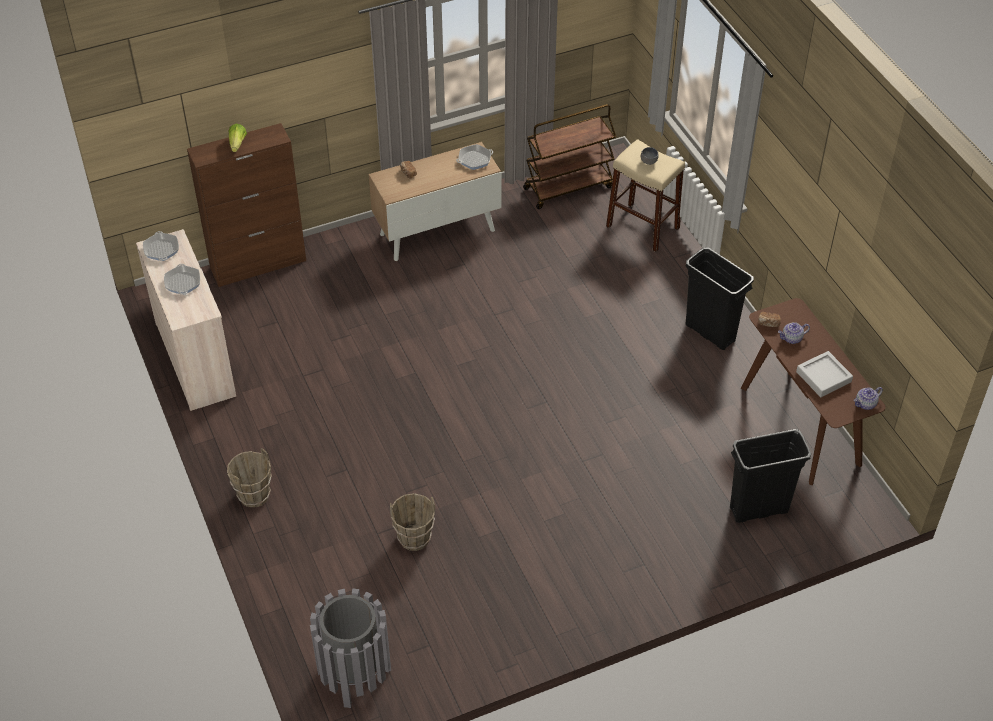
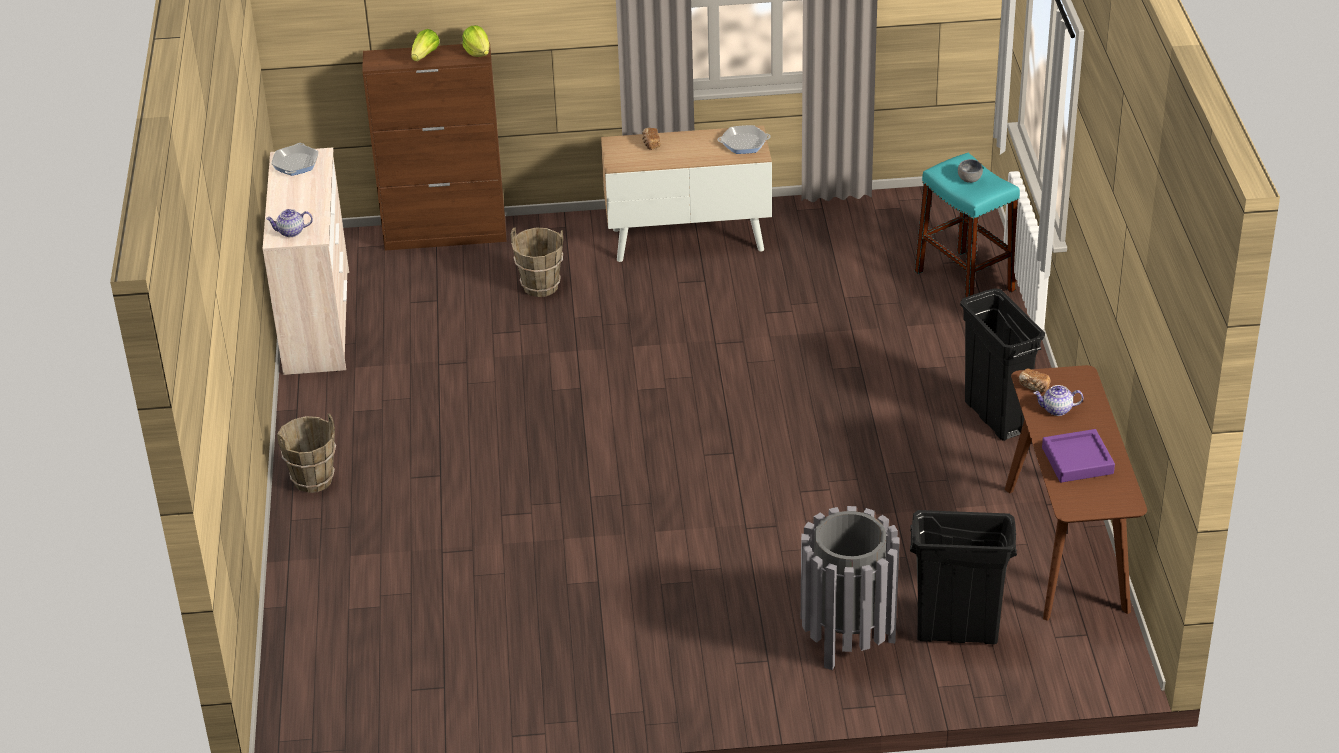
camera: 20 degrees right, 10 degrees down
frying pan [164,264,200,295] -> none
grey trash can [310,588,391,708] -> grey trash can moved to [801,506,900,670]
brown bucket [390,493,435,551] -> brown bucket moved to [511,227,563,297]
brown cart [523,104,616,209] -> none
beige stool [606,139,685,252] -> turquoise stool [915,153,1020,298]
grey tray [796,351,853,397] -> purple tray [1042,429,1115,483]
teapot [854,387,883,410] -> teapot moved to [266,209,313,237]
none -> lettuce [462,25,489,57]

